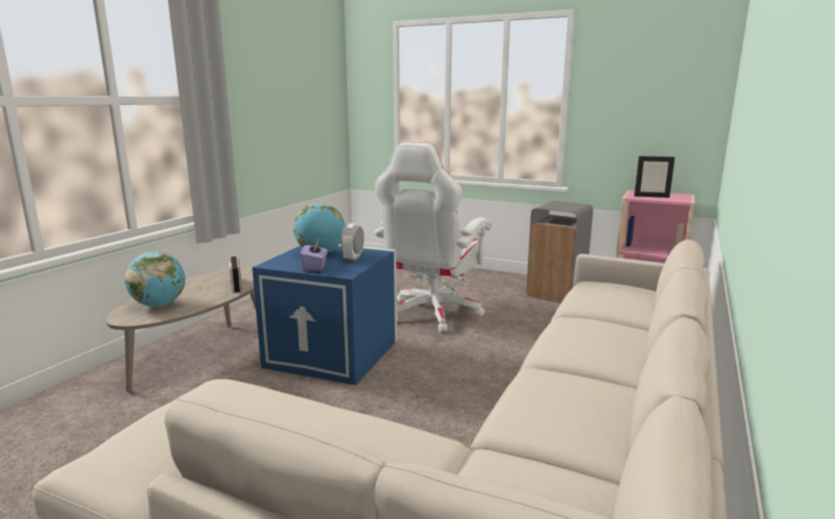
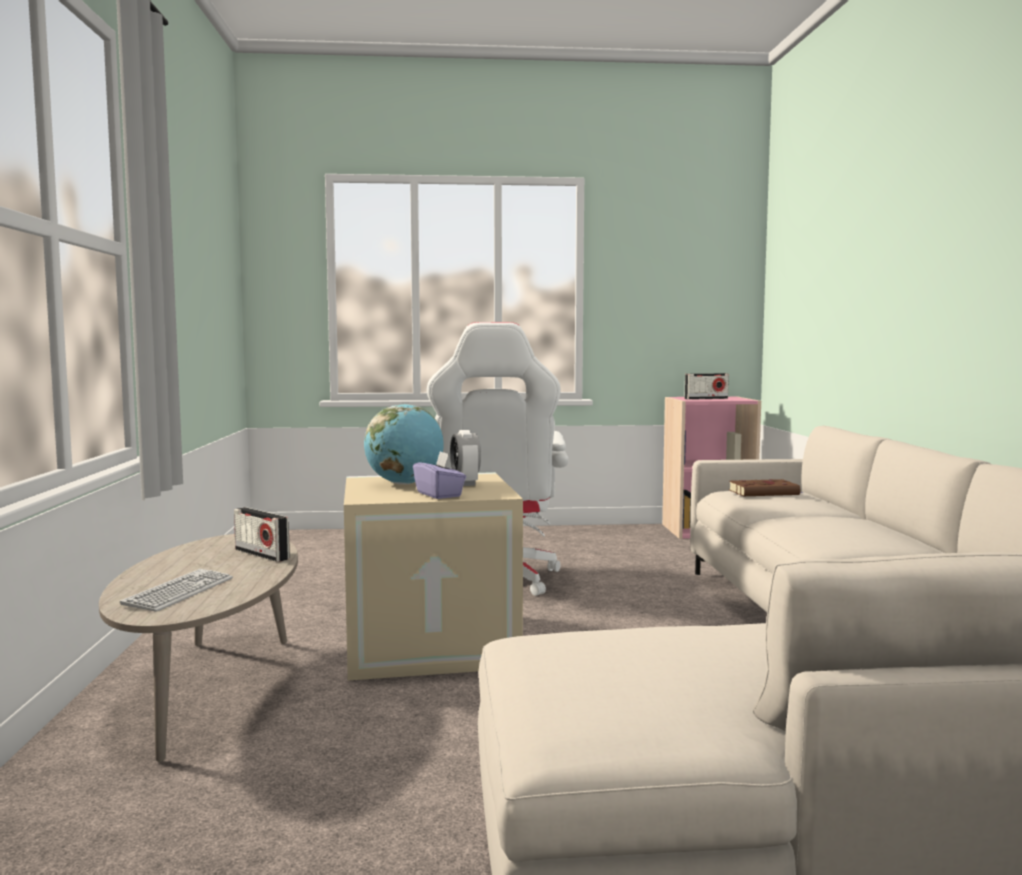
camera: 30 degrees left, 10 degrees down
globe [125,252,185,307] -> keyboard [120,569,233,612]
blue storage box [252,244,397,385] -> beige storage box [344,472,523,681]
grey trash can [526,201,593,304] -> none
picture frame [634,156,675,198] -> radio [684,373,729,400]
none -> brown book [729,479,802,496]

